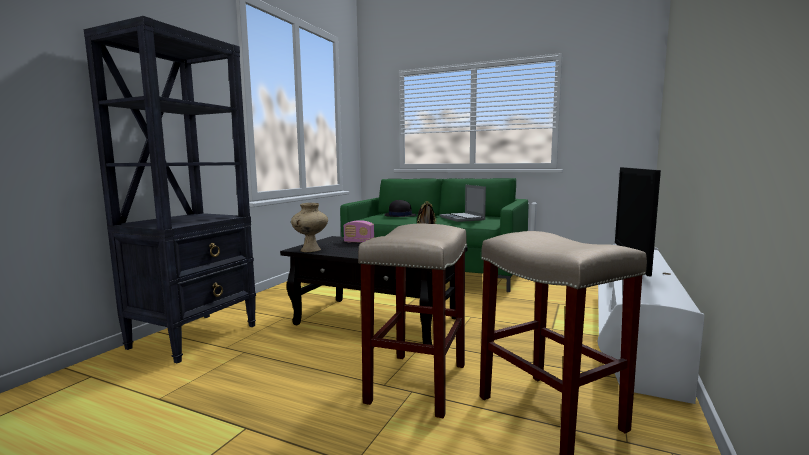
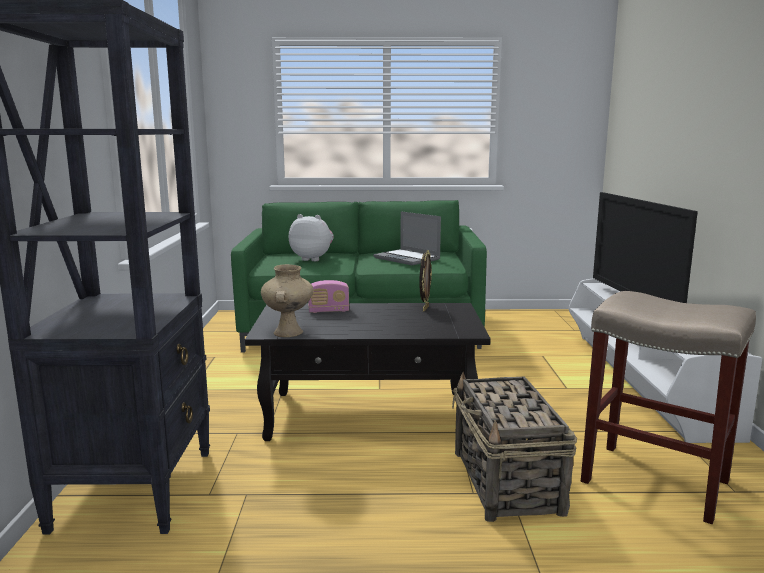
camera: 25 degrees left, 5 degrees up
beige stool [358,224,467,419] -> basket [452,372,577,522]
black hat [384,200,416,217] -> plush toy [289,214,334,261]

